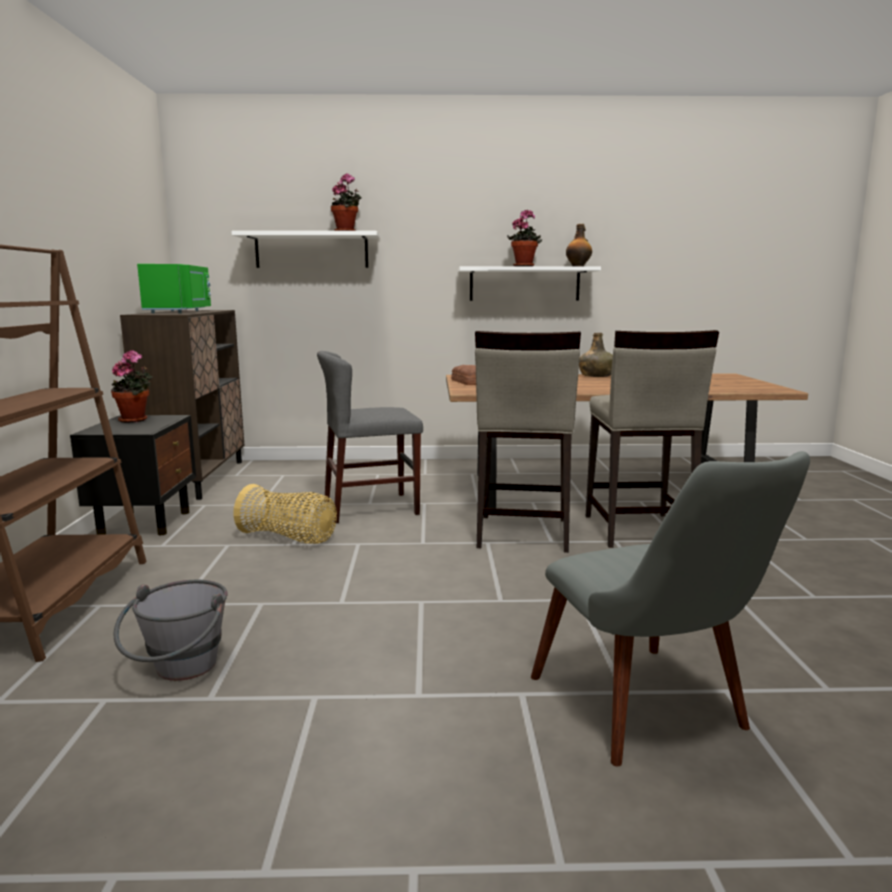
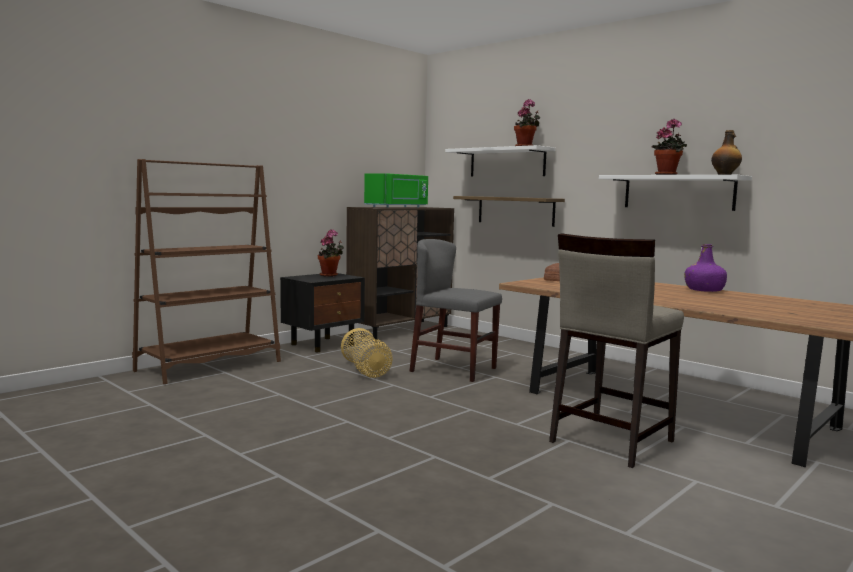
camera: 45 degrees right, 5 degrees down
grey bucket [114,580,228,681] -> none
beige stool [475,331,581,553] -> none
grey chair [531,451,810,766] -> none
green bottle [579,333,613,377] -> purple bottle [684,244,727,292]
none -> shelf [453,196,565,227]

